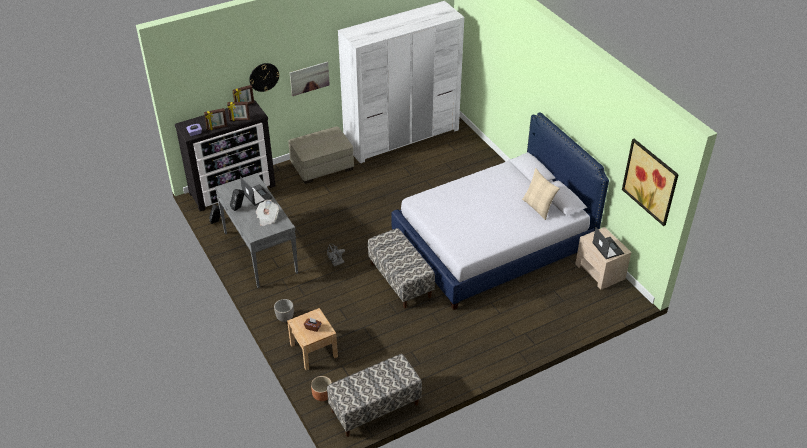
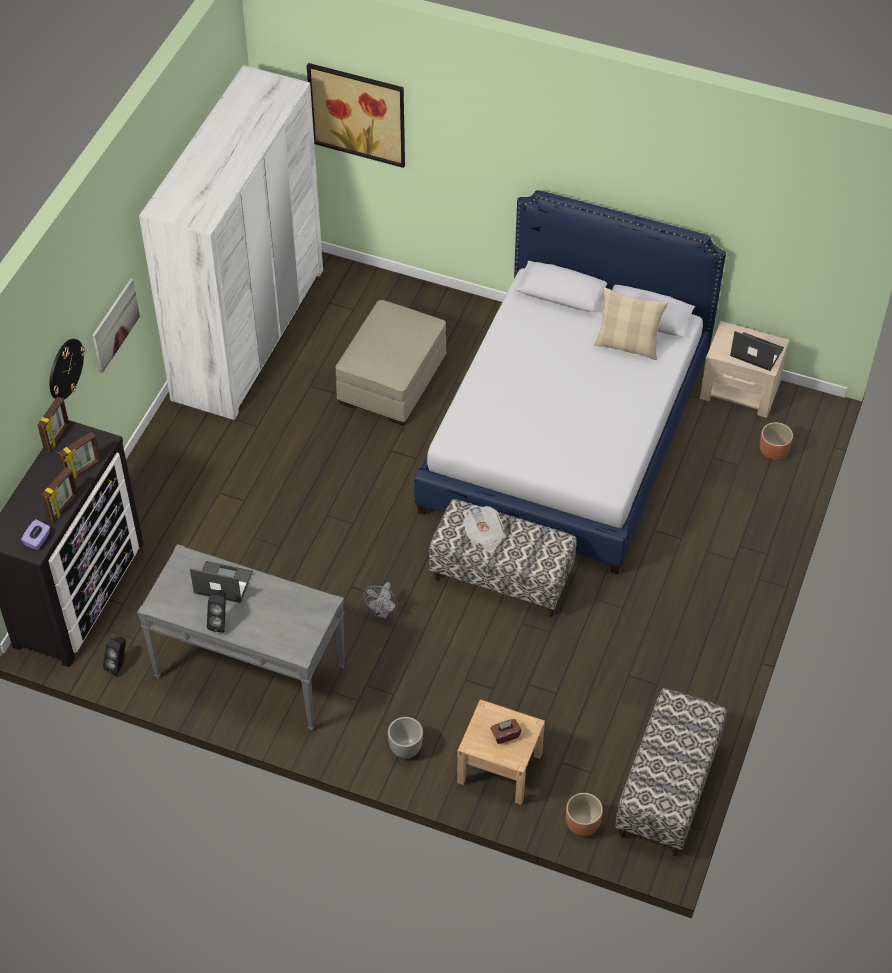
camera: 40 degrees left, 10 degrees up
newspaper [256,200,279,226] -> newspaper moved to [463,505,506,553]
beige ottoman [288,126,354,184] -> beige ottoman moved to [336,300,447,426]
picture [622,139,679,226] -> picture moved to [307,63,405,168]
none -> brown planter [760,422,793,460]

